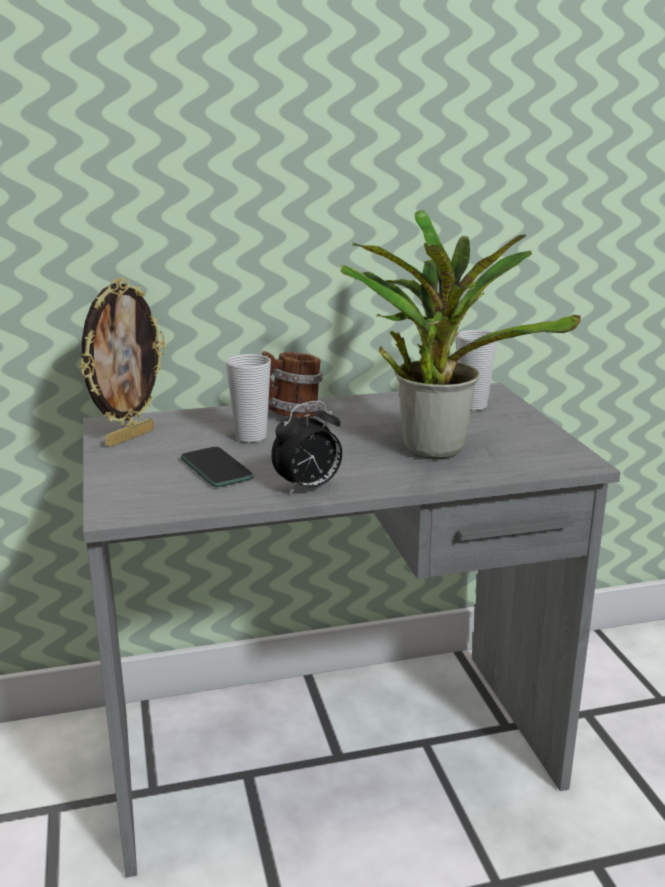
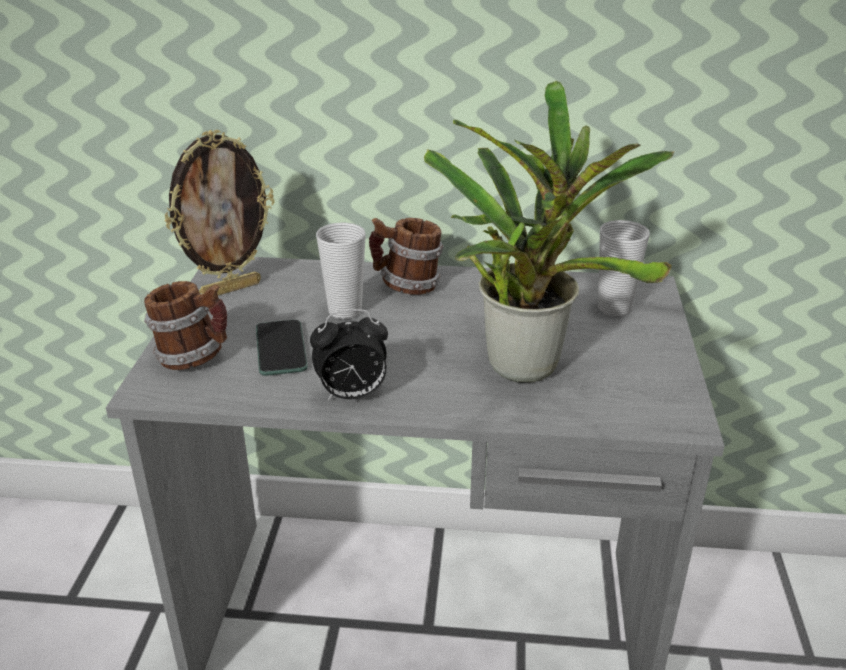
camera: 20 degrees right, 10 degrees up
none -> mug [144,281,227,370]

